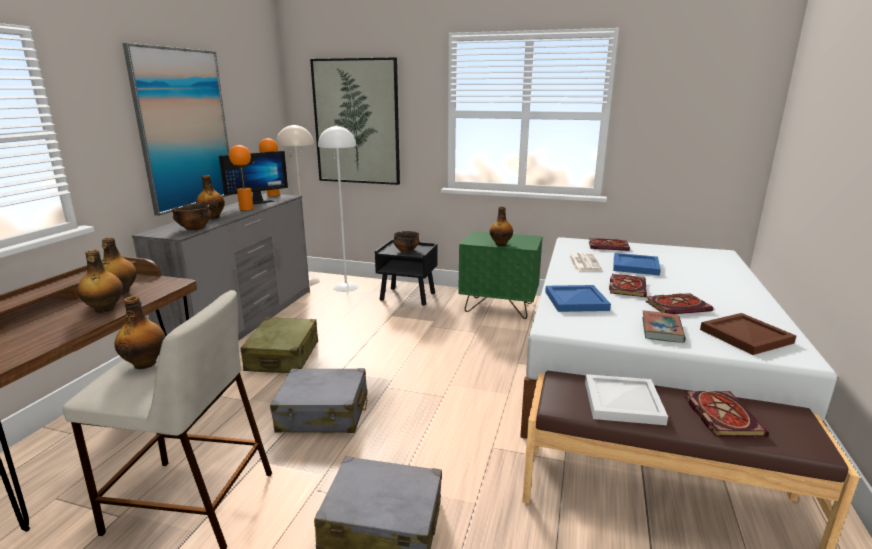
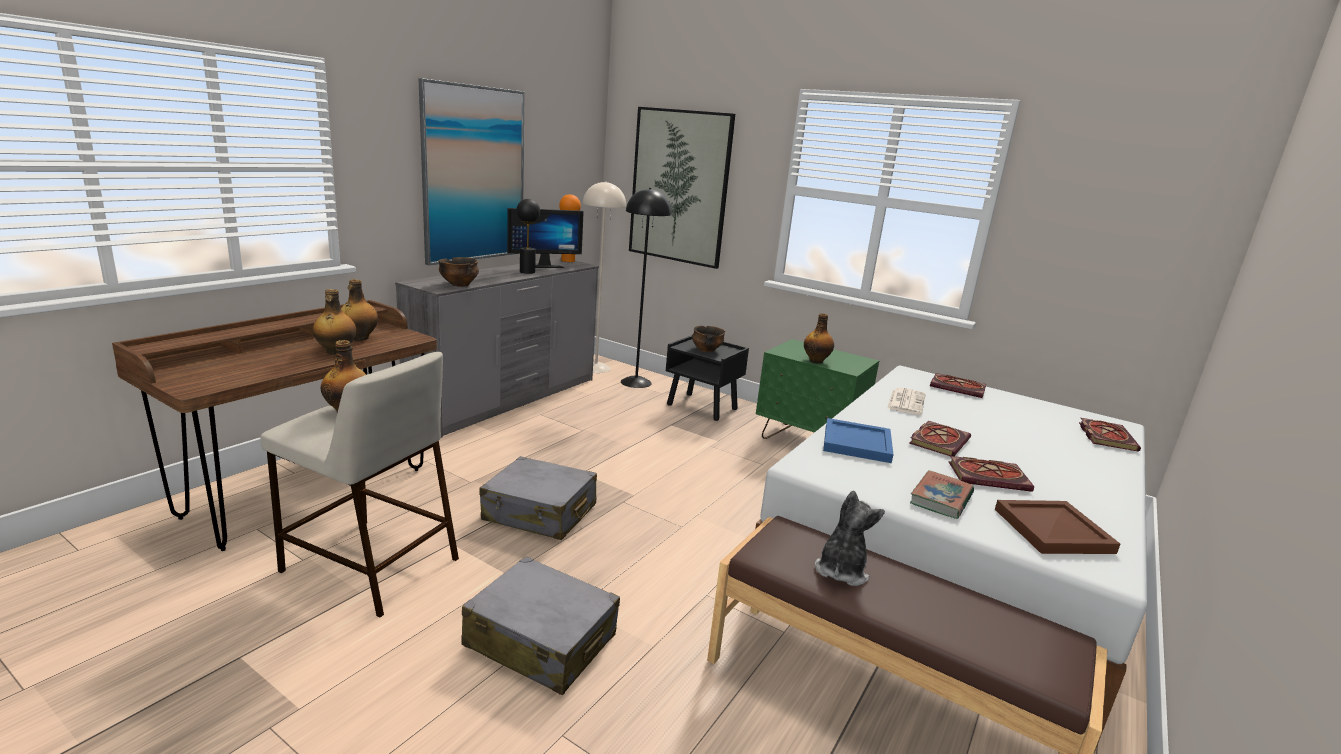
camera: 15 degrees right, 0 degrees up
bottle [196,175,225,219] -> none
orange table lamp [229,145,254,211] -> black table lamp [516,199,540,274]
beige suitcase [241,317,318,373] -> none
white floor lamp [318,125,359,292] -> black floor lamp [621,188,671,388]
white tray [585,374,668,425] -> plush toy [815,490,885,586]
blue tray [613,253,661,276] -> none
book [684,391,769,437] -> book moved to [1079,418,1141,452]

